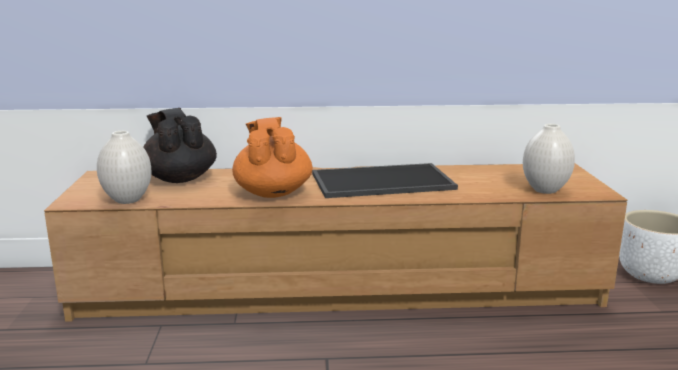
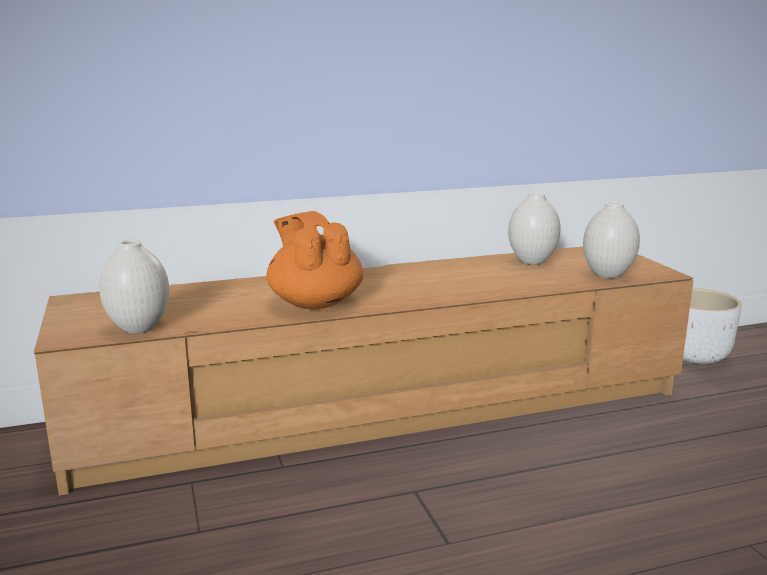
camera: 15 degrees left, 0 degrees up
black teapot [143,108,217,183] -> none
tray [312,163,458,198] -> none
none -> white vase [508,192,561,265]

